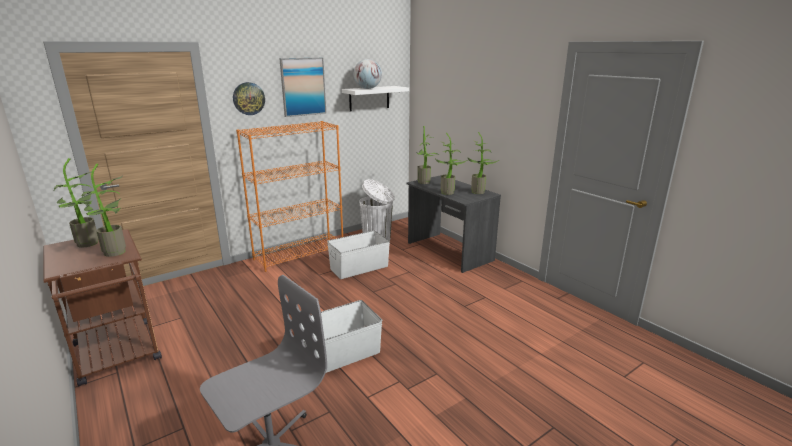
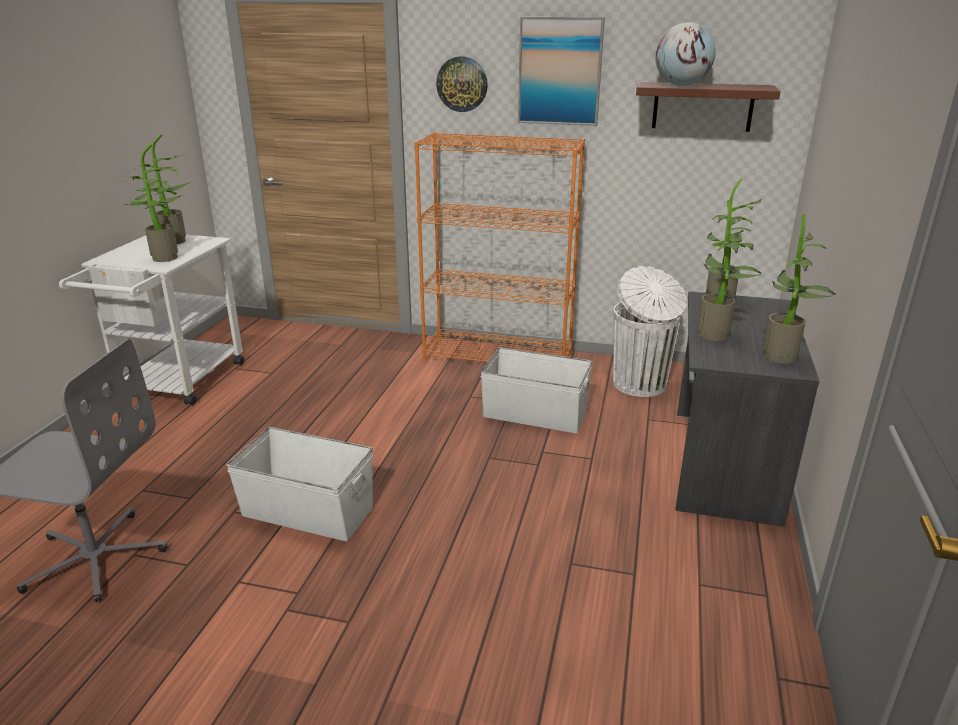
camera: 50 degrees right, 5 degrees up
brown cart [43,229,162,386] -> white cart [59,235,244,405]
white shelf [342,86,409,111] -> brown shelf [636,82,781,132]

